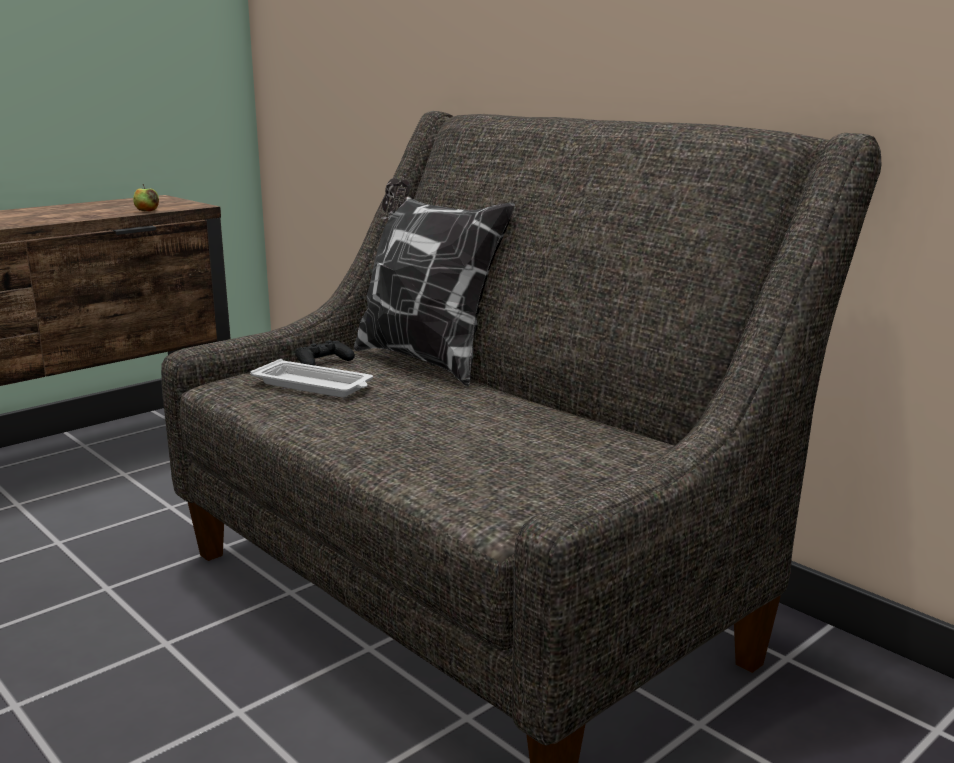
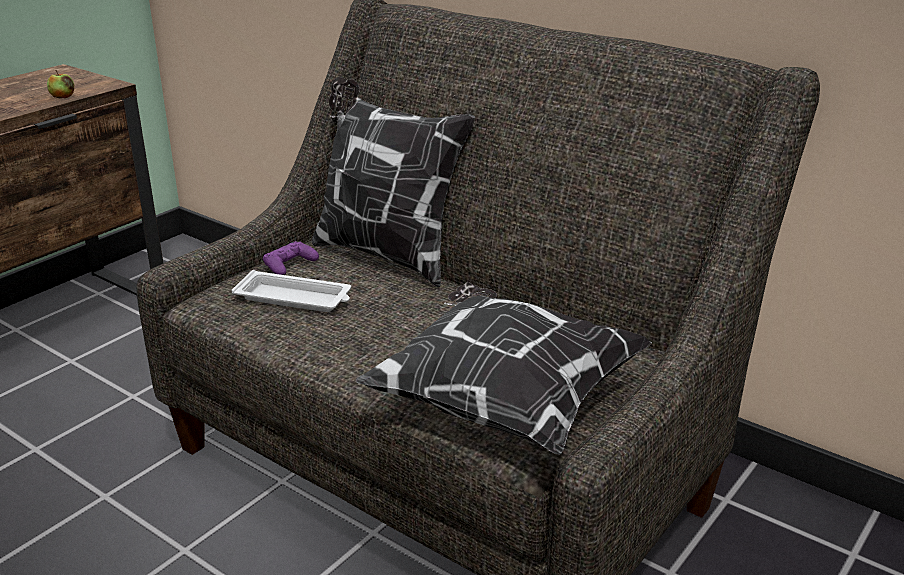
camera: 10 degrees left, 10 degrees up
black game controller [295,340,355,366] -> purple game controller [263,241,319,275]
none -> pillow [356,282,652,455]

